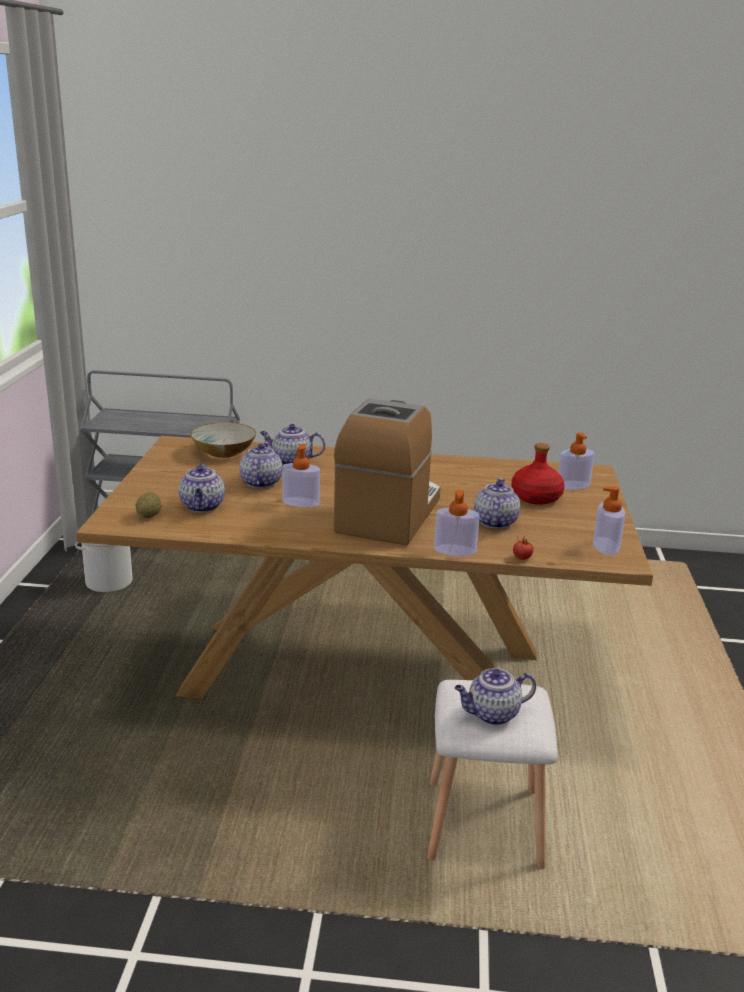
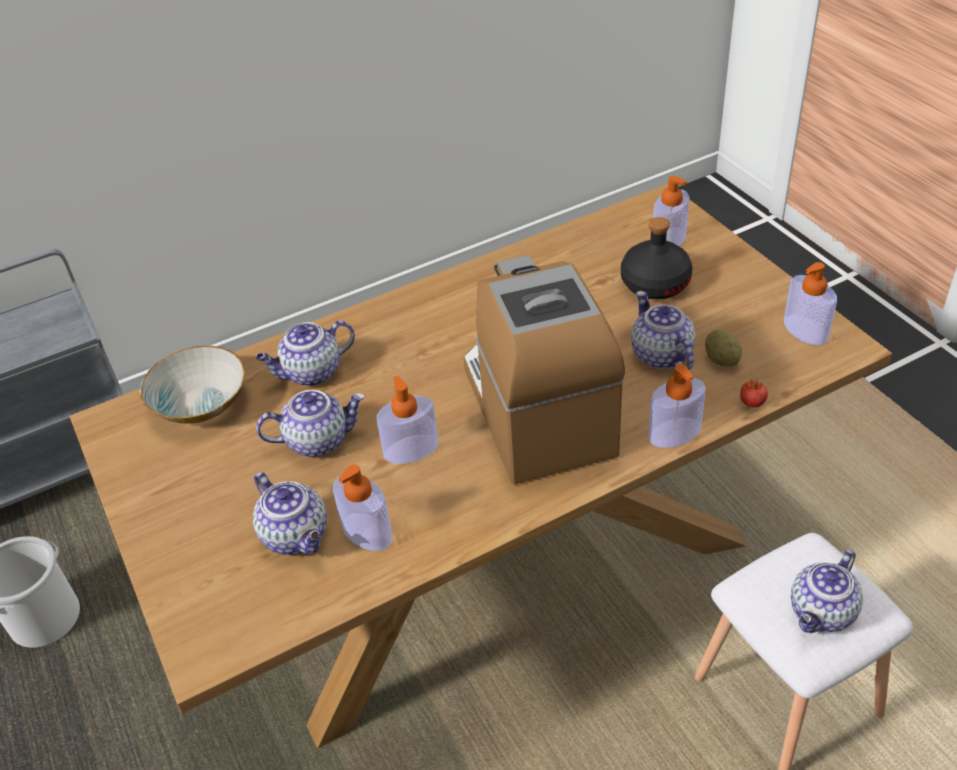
camera: 30 degrees left, 20 degrees up
potato [135,492,161,518] -> potato moved to [705,330,742,367]
teapot [239,442,282,488] -> teapot turned 105 degrees clockwise [256,390,365,457]
red bottle [511,443,565,505] -> black bottle [621,217,692,299]
none -> soap dispenser [333,464,392,551]

